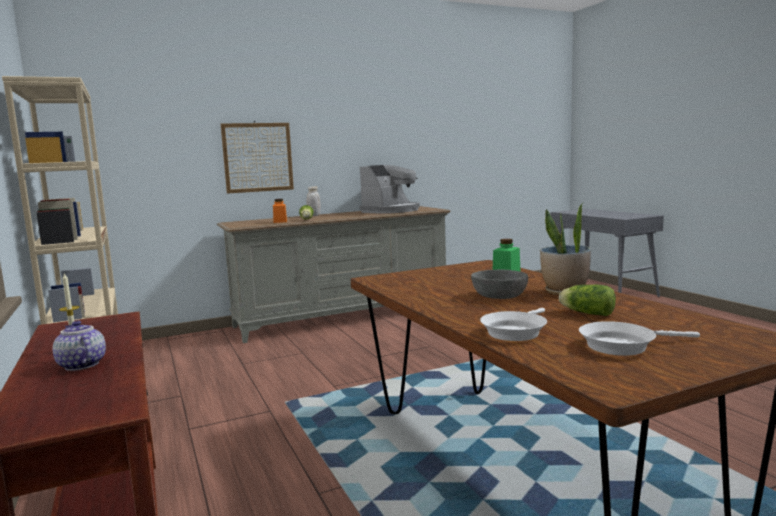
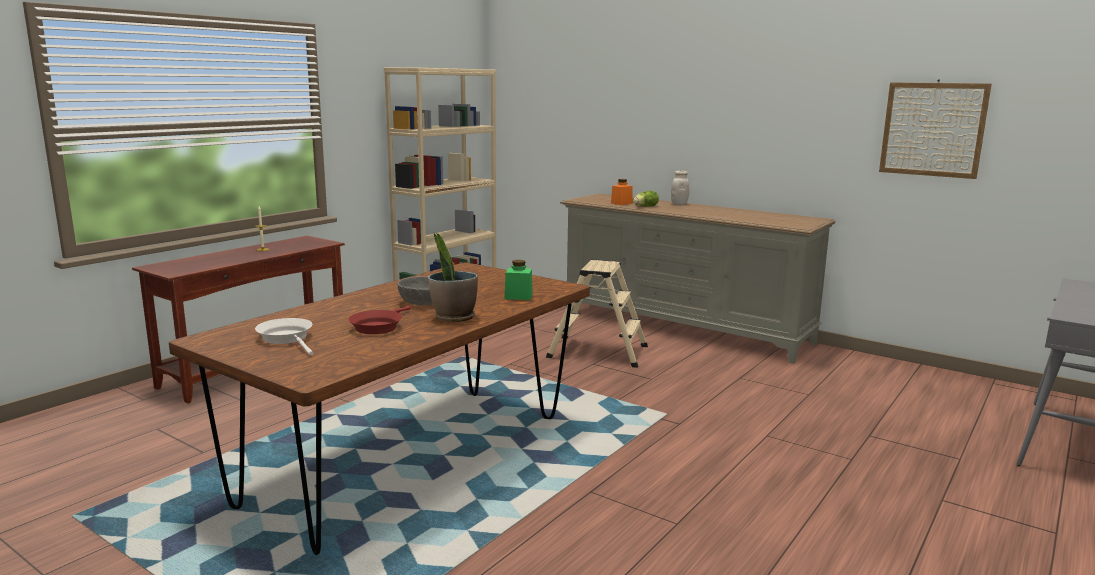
camera: 60 degrees right, 5 degrees up
teapot [53,321,106,371] -> none
picture [221,121,294,194] -> picture moved to [879,79,991,179]
coffee machine [360,165,420,214] -> none
white frying pan [480,308,547,341] -> none
lettuce [559,285,616,316] -> red frying pan [348,306,411,334]
none -> beige step ladder [546,259,648,368]

